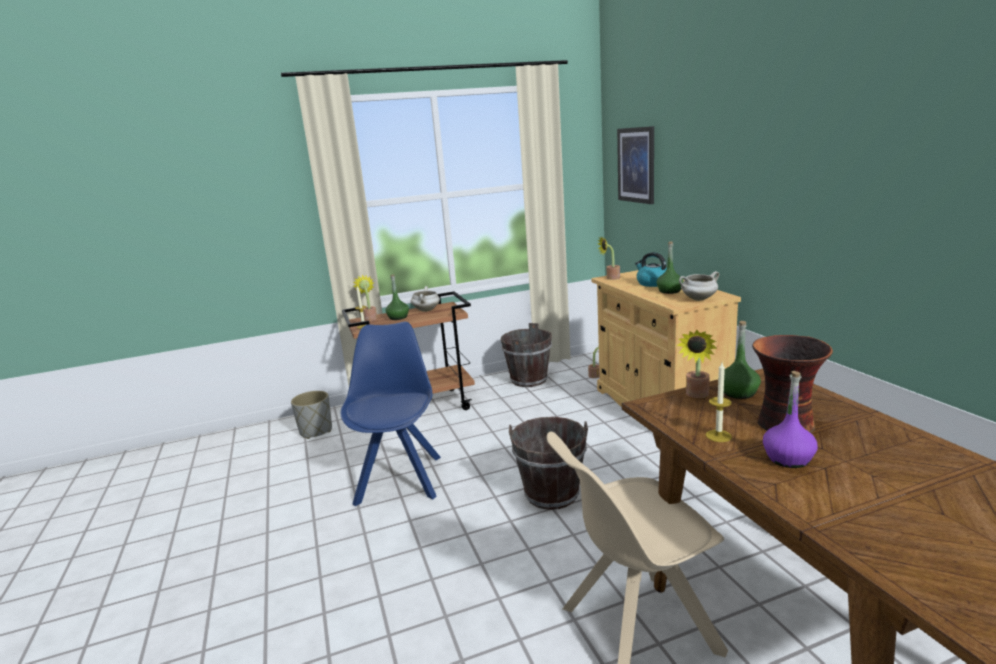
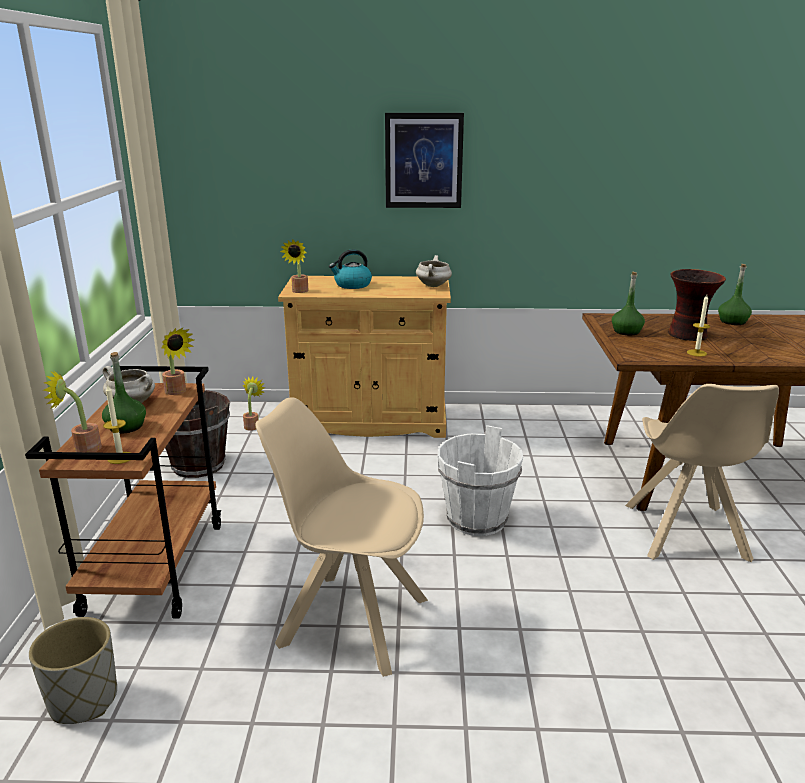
camera: 70 degrees left, 5 degrees up
blue chair [341,322,441,506] -> beige chair [255,397,428,677]
brown bucket [509,417,588,510] -> white bucket [438,425,523,536]
picture [617,126,654,204] -> picture moved to [385,113,464,208]
green bottle [656,242,684,294] -> green bottle moved to [718,264,752,325]
potted plant [676,330,717,398] -> potted plant moved to [161,328,194,395]
purple bottle [763,371,818,468] -> none

